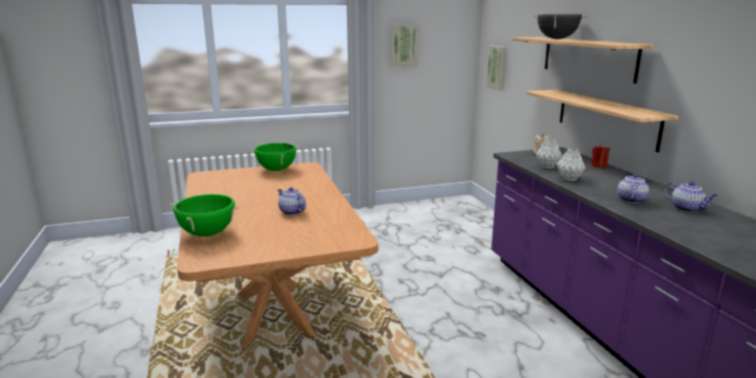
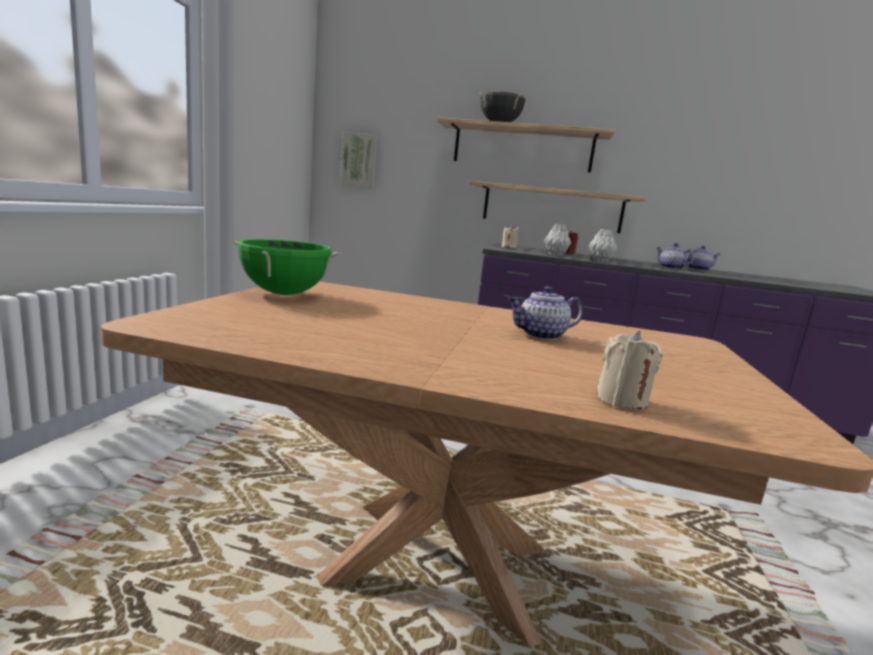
camera: 60 degrees left, 5 degrees down
green cooking pot [170,193,240,237] -> beige candle [596,331,663,410]
picture [391,24,419,67] -> none

